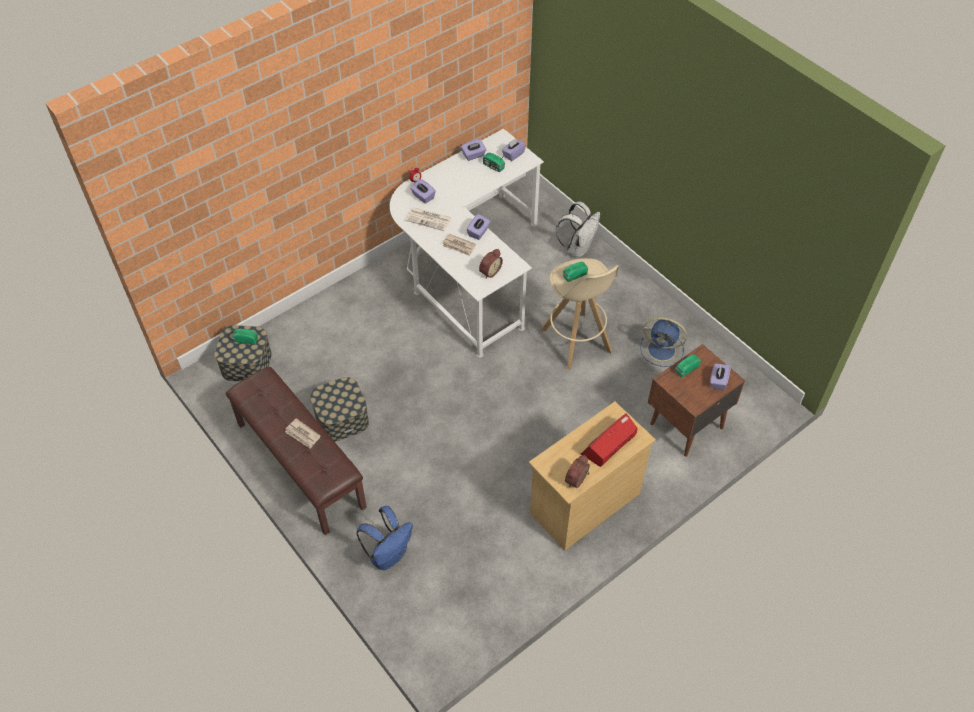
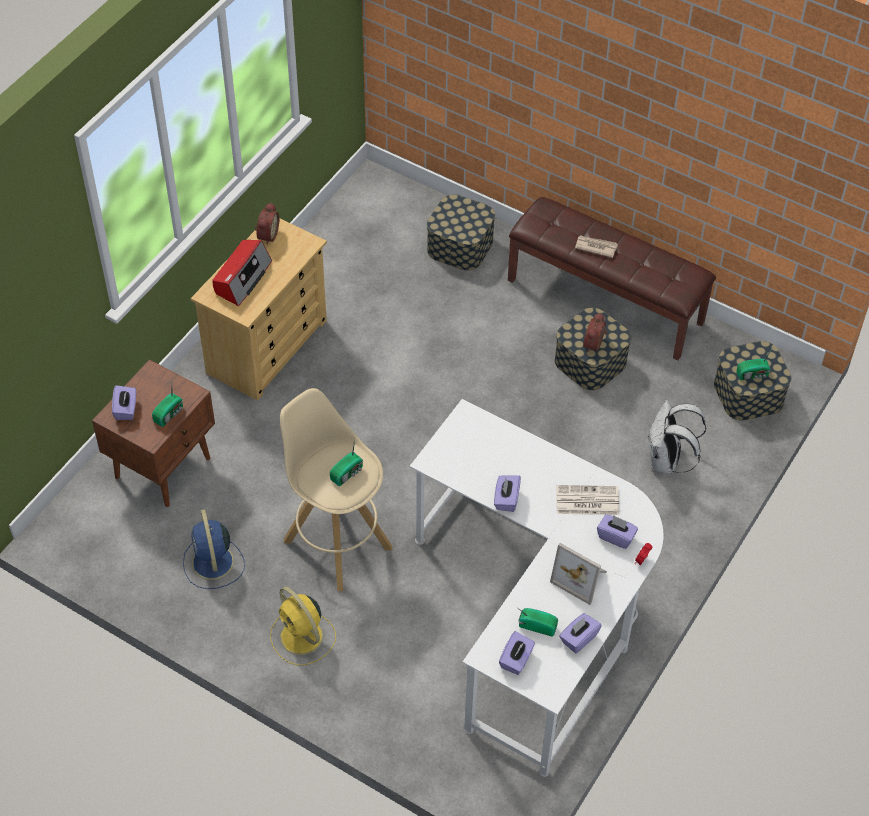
camera: 160 degrees right, 0 degrees up
blue backpack [356,506,413,571] -> storage box [427,194,495,271]
newspaper [442,234,476,256] -> none
alarm clock [479,249,503,278] -> alarm clock moved to [583,313,608,352]
white backpack [556,201,600,258] -> white backpack moved to [648,400,707,474]
blue fan [640,317,687,367] -> blue fan turned 105 degrees counterclockwise [183,509,245,589]
none -> yellow fan [270,587,336,666]
none -> picture frame [550,543,607,605]

